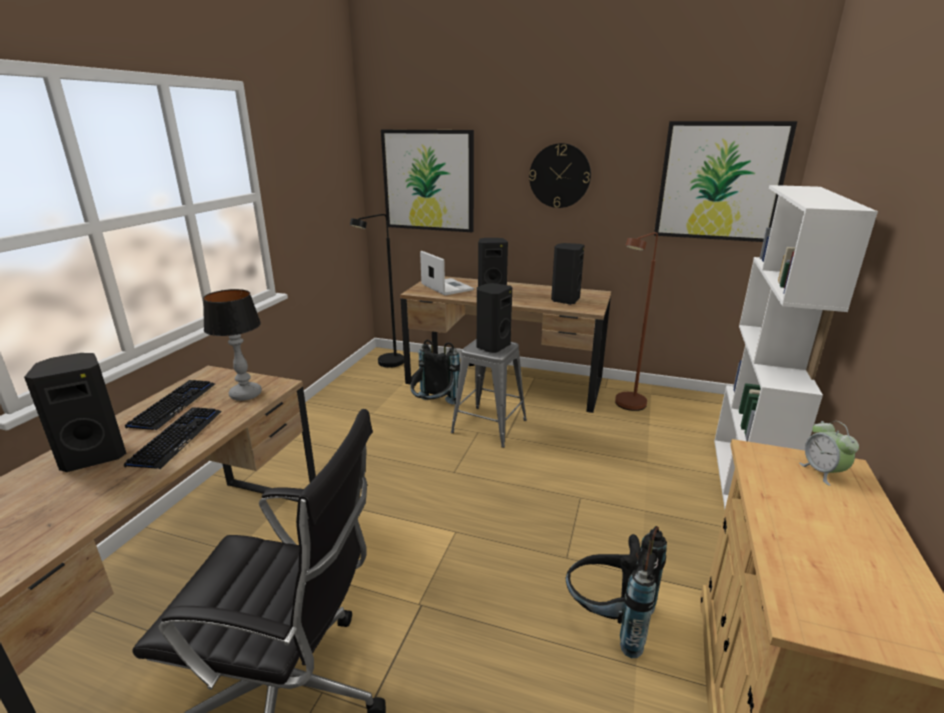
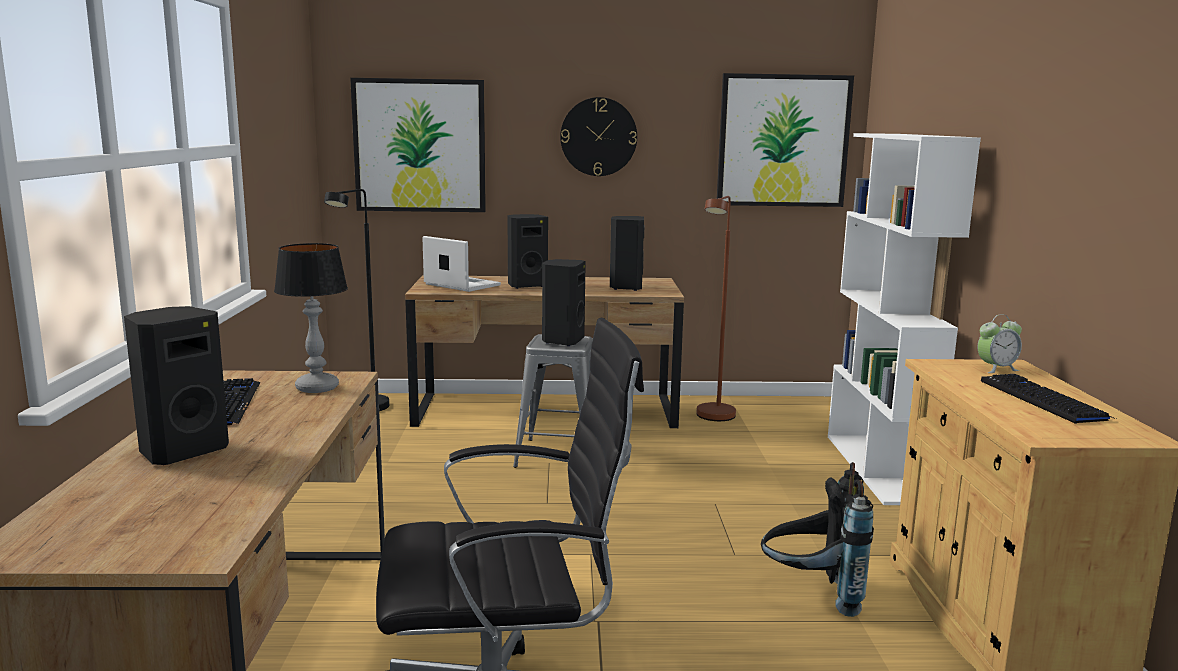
camera: 20 degrees left, 10 degrees down
keyboard [124,407,222,469] -> keyboard moved to [981,374,1116,424]
black backpack [410,339,460,405] -> none
alarm clock [799,421,859,486] -> alarm clock turned 75 degrees counterclockwise [978,315,1022,373]

